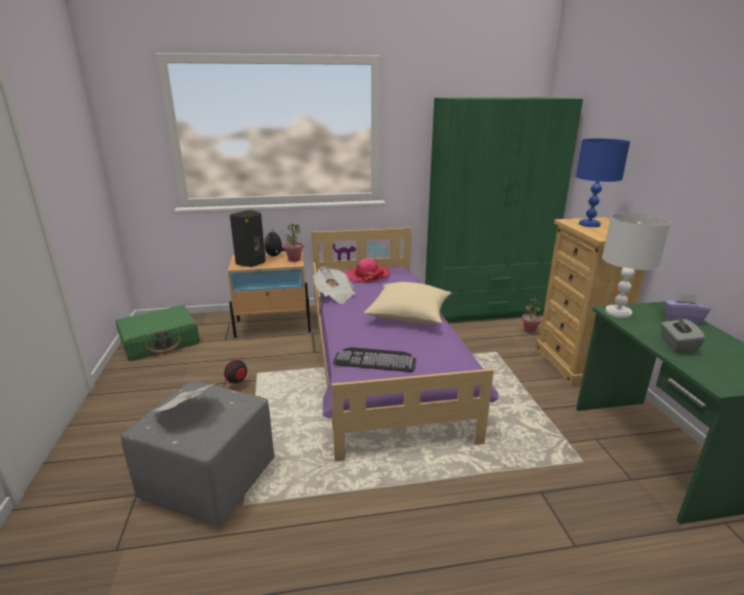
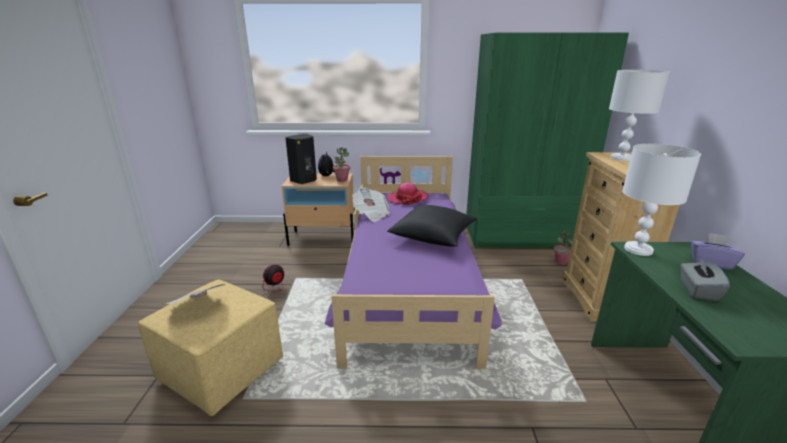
camera: 10 degrees right, 0 degrees up
green suitcase [116,305,200,361] -> none
grey ottoman [121,381,275,527] -> yellow ottoman [138,280,283,416]
keyboard [332,347,416,372] -> none
beige pillow [364,282,451,324] -> black pillow [387,205,477,247]
blue table lamp [576,139,630,227] -> white table lamp [609,70,670,161]

